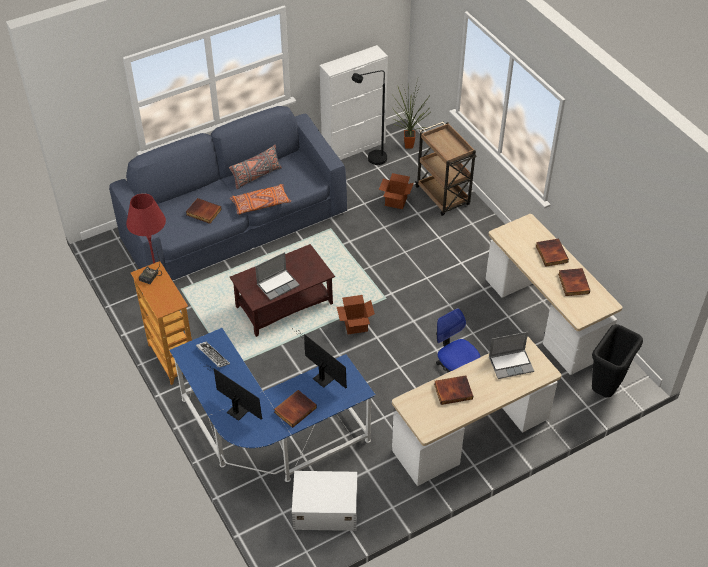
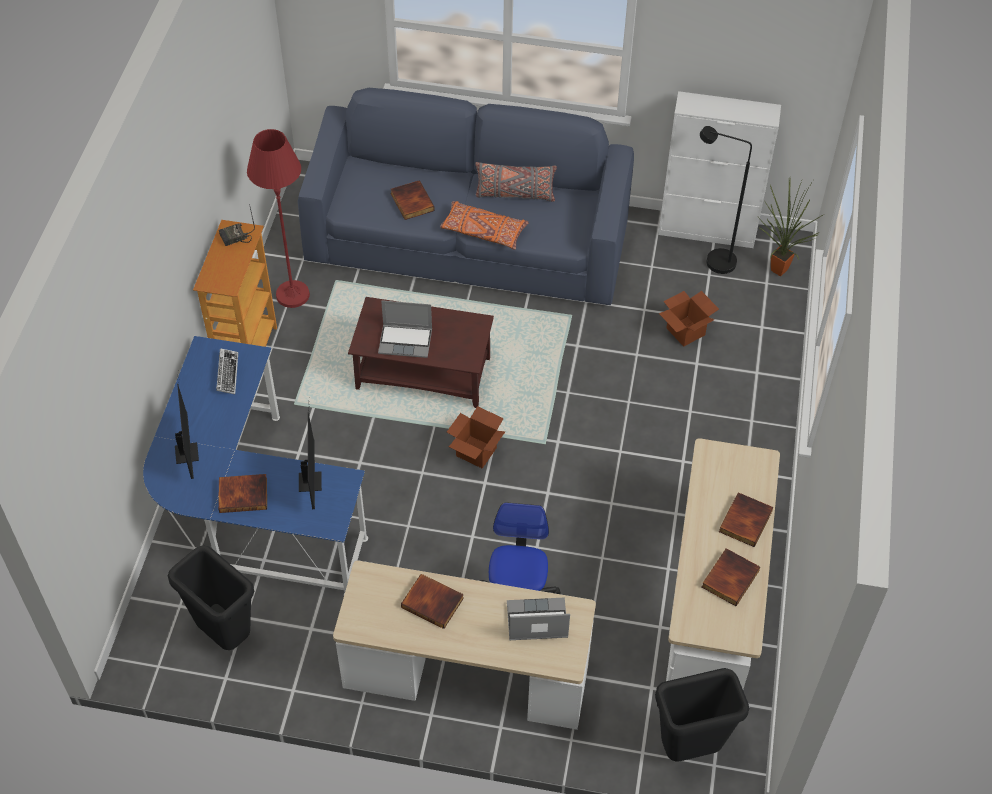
camera: 40 degrees right, 5 degrees up
white storage box [292,471,357,531] -> black trash can [168,545,254,650]
brown cart [415,122,477,216] -> none
laptop [489,332,534,379] -> laptop turned 150 degrees clockwise [507,597,570,640]

